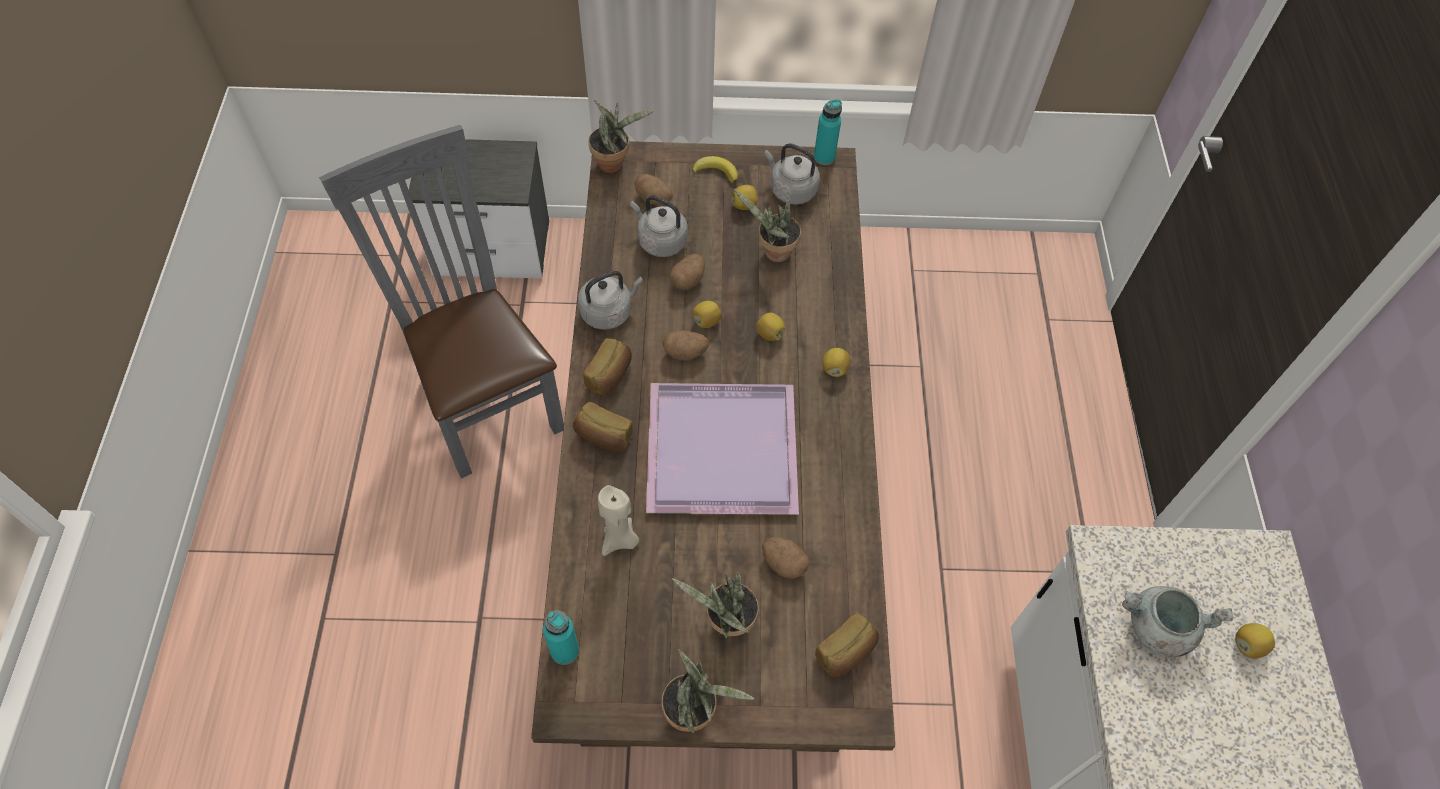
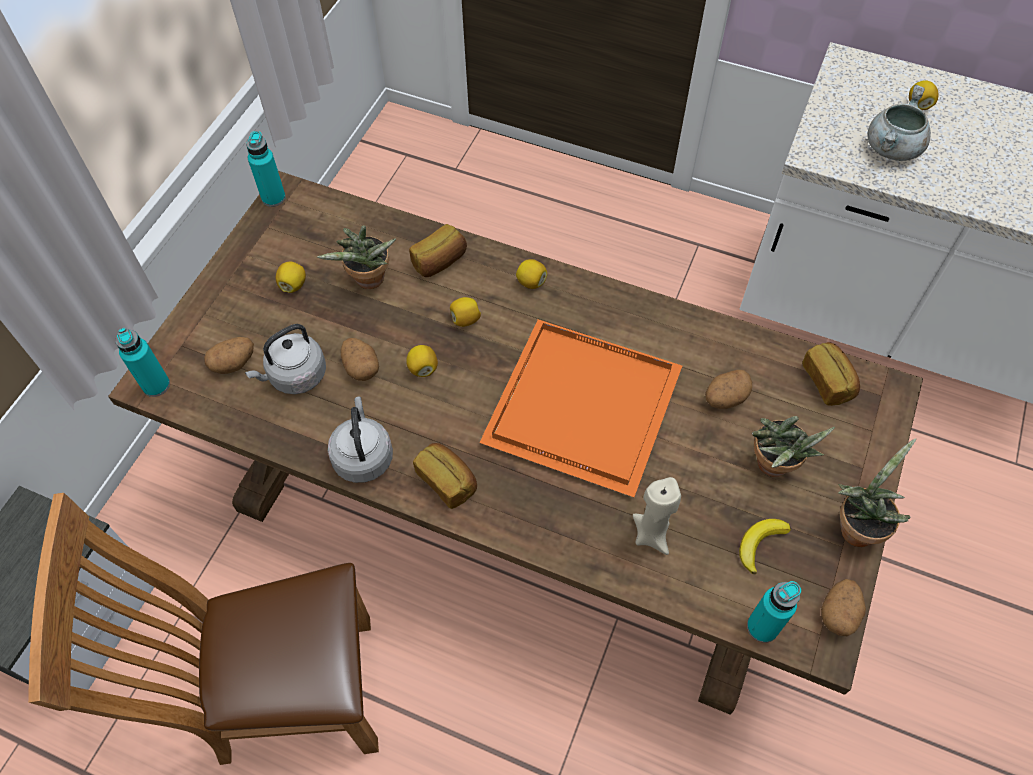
camera: 65 degrees left, 0 degrees up
grey chair [319,125,564,479] -> brown chair [28,493,379,765]
bread [573,402,633,452] -> bread moved to [409,224,467,277]
potted plant [589,100,654,173] -> turquoise bottle [115,328,170,397]
purple tray [646,383,799,515] -> orange tray [479,319,682,497]
potato [663,330,709,361] -> potato moved to [821,579,866,636]
banana [692,156,738,183] -> banana moved to [739,519,791,574]
grey kettle [764,144,820,205] -> none

